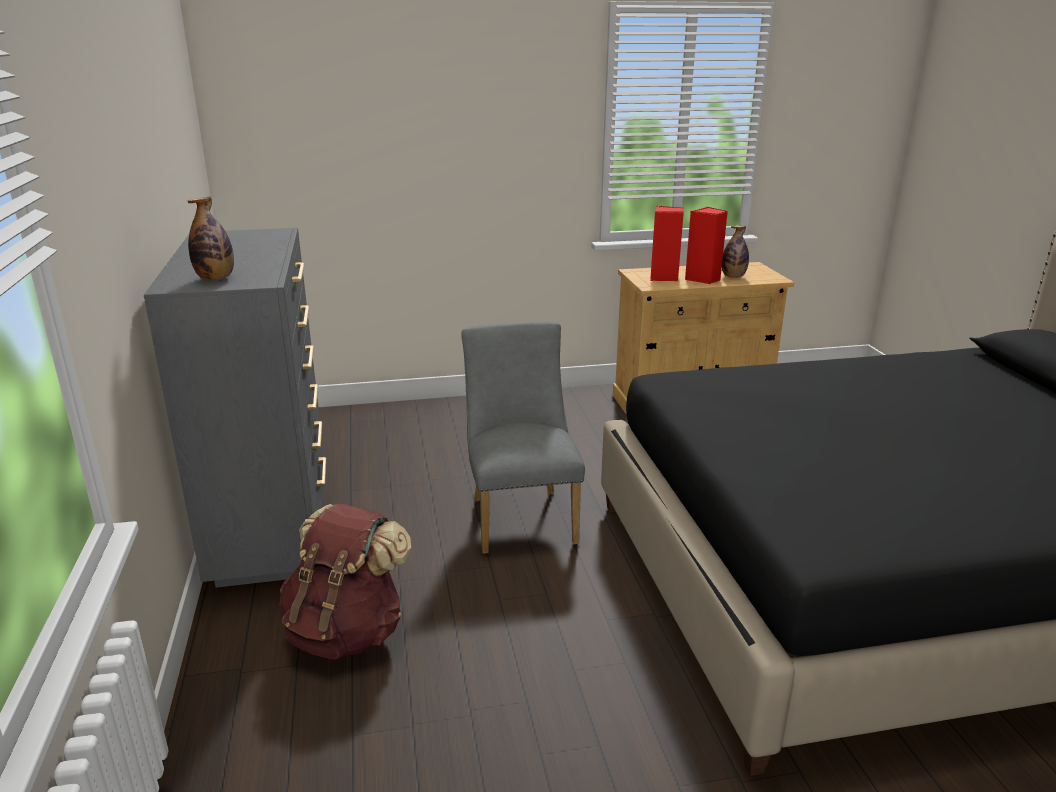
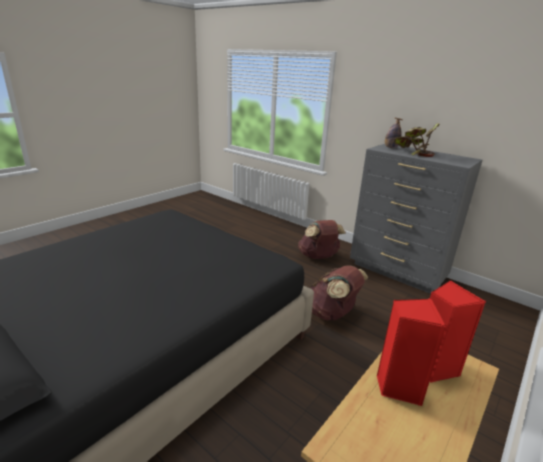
camera: 140 degrees right, 0 degrees up
grey chair [461,322,585,554] -> brown backpack [310,265,368,321]
bottle [722,226,749,278] -> none
none -> potted plant [394,123,440,157]

